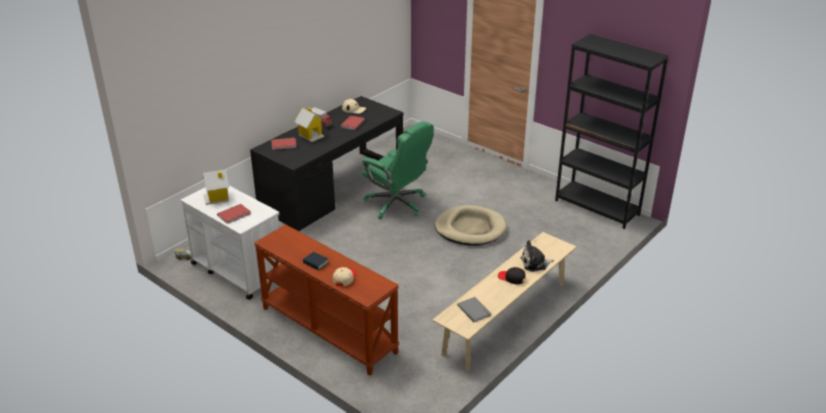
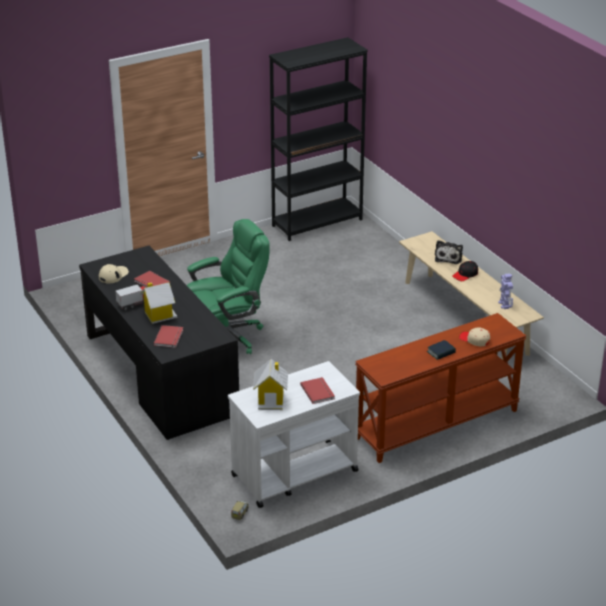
camera: 70 degrees left, 0 degrees up
beige dog bed [435,205,506,246] -> none
grey book [457,297,492,322] -> toy robot [498,274,513,309]

